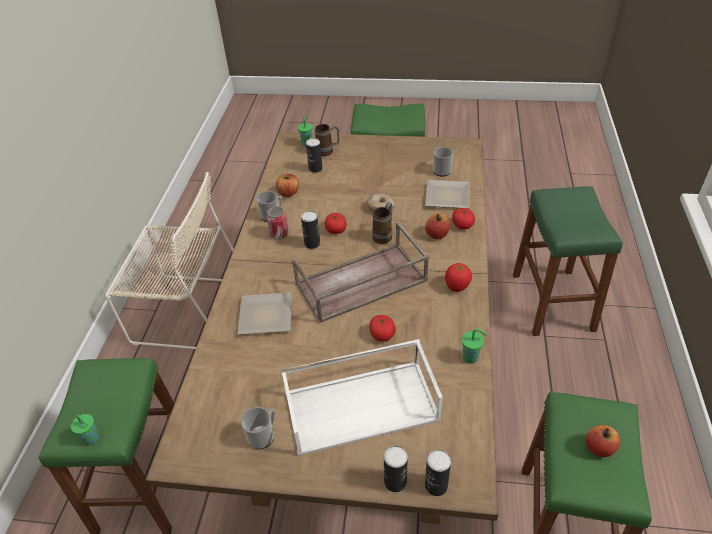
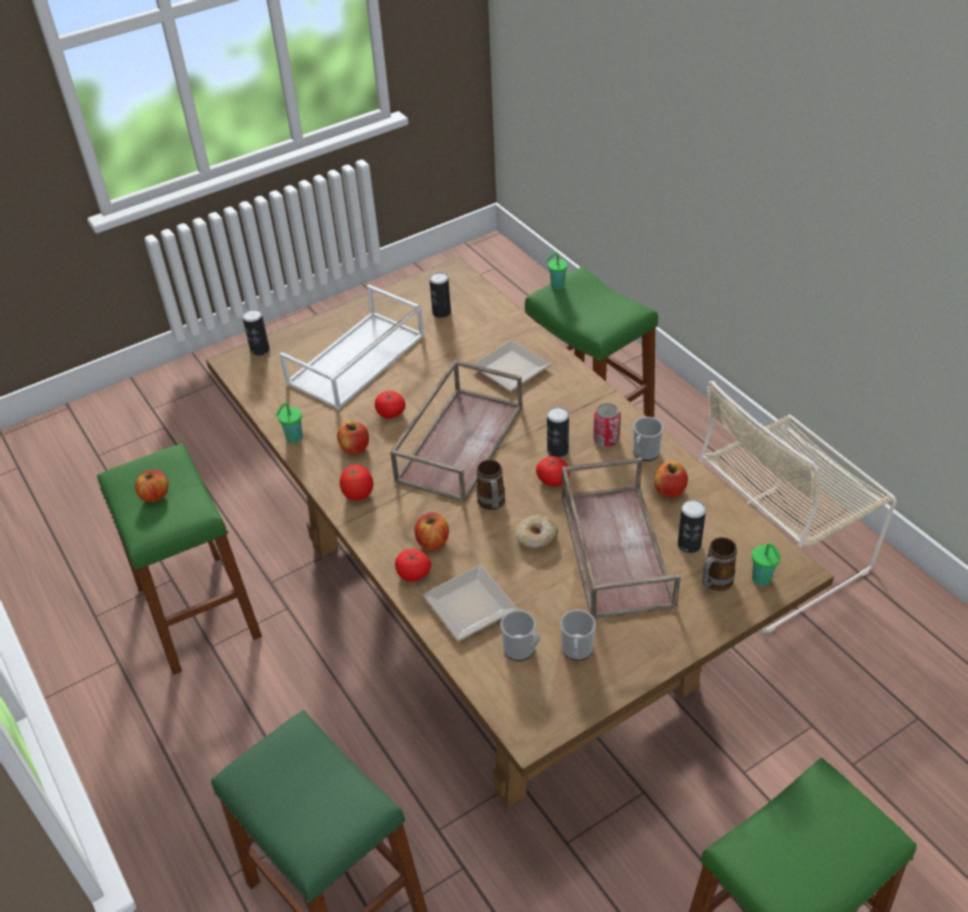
camera: 140 degrees right, 0 degrees up
mug [241,407,275,449] -> mug moved to [560,610,596,661]
can [384,446,408,492] -> can moved to [429,272,451,318]
none -> apple [337,421,369,455]
none -> brown tray [562,457,681,619]

